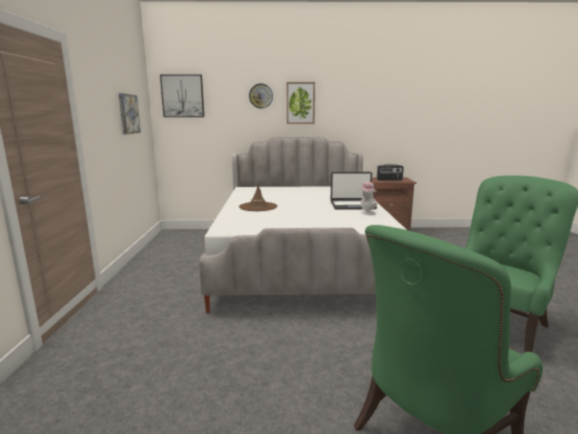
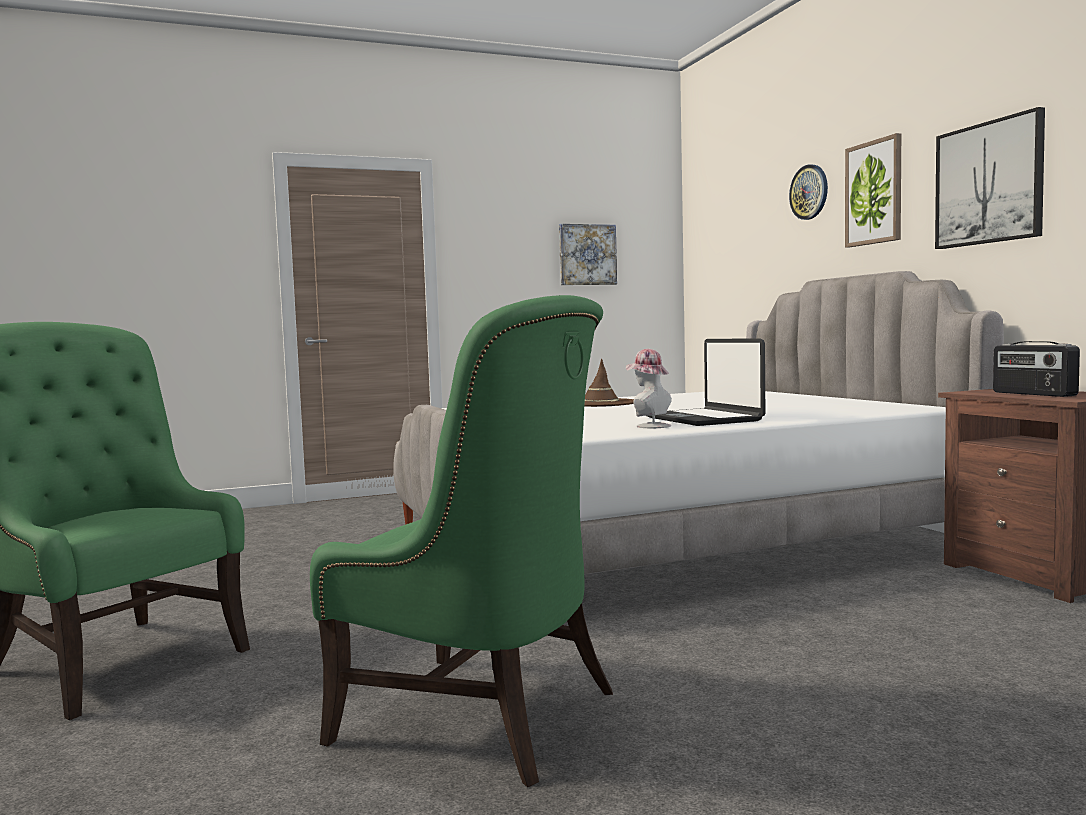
camera: 70 degrees right, 10 degrees down
picture [160,74,204,117] -> picture moved to [935,107,1045,249]

